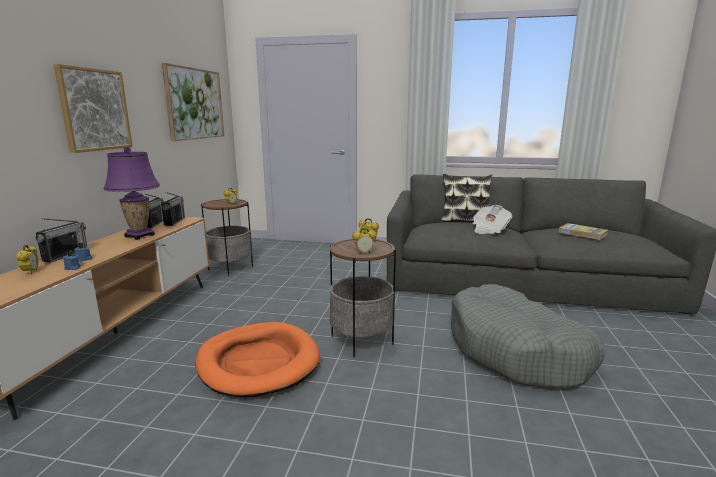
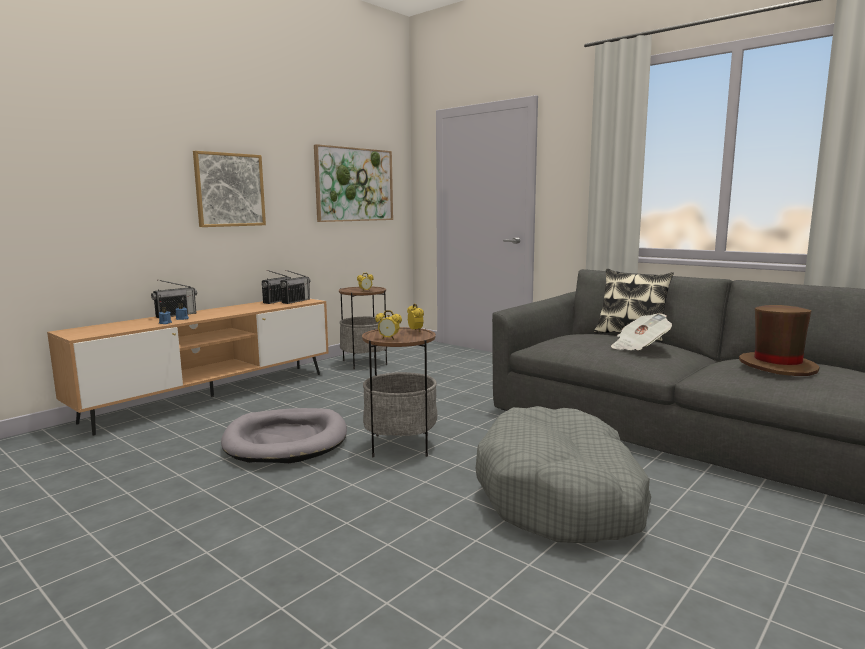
camera: 30 degrees right, 5 degrees down
alarm clock [16,245,39,274] -> none
purple table lamp [103,146,160,240] -> none
orange dog bed [196,322,320,397] -> grey dog bed [221,408,347,463]
book [558,223,608,240] -> brown hat [739,305,820,376]

